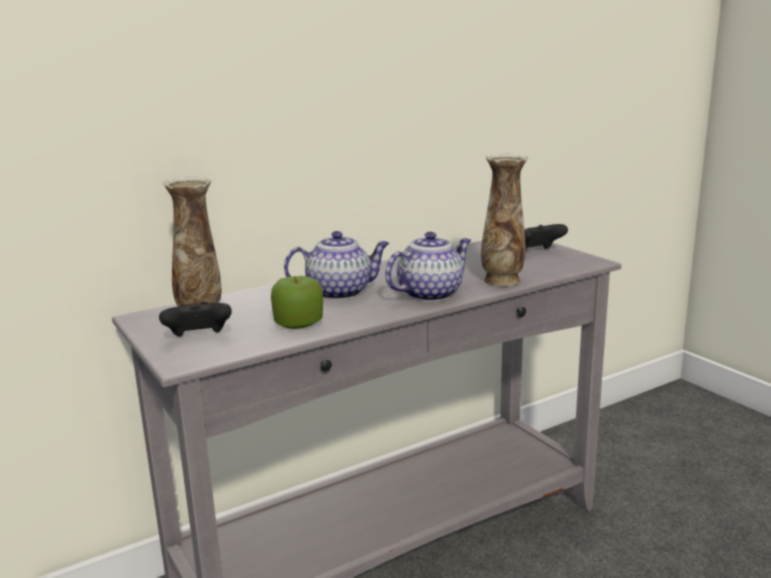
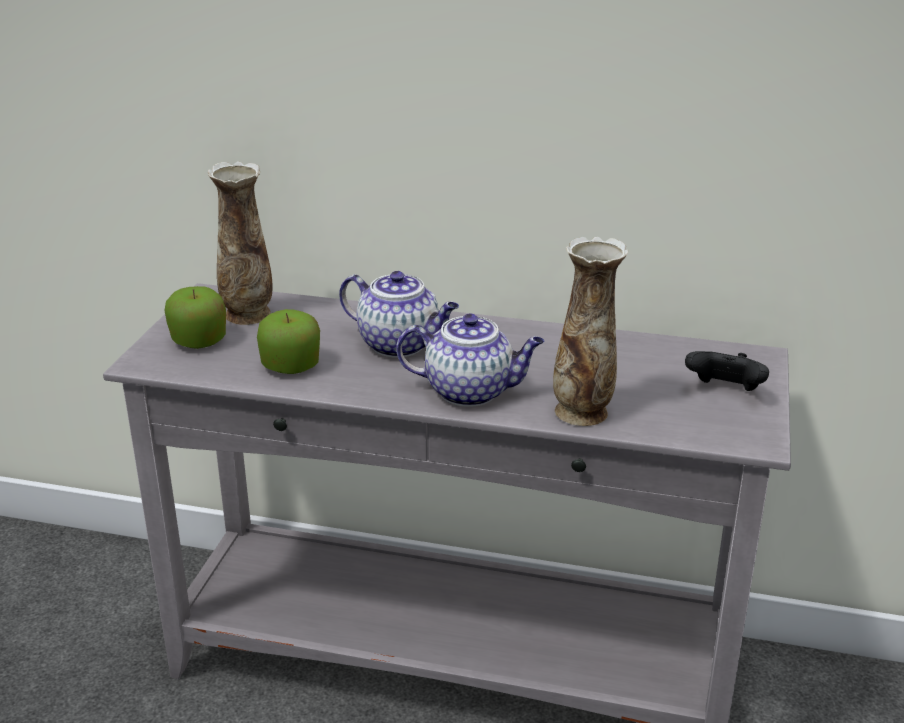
camera: 45 degrees right, 10 degrees up
black game controller [159,302,232,337] -> apple [165,286,226,349]

